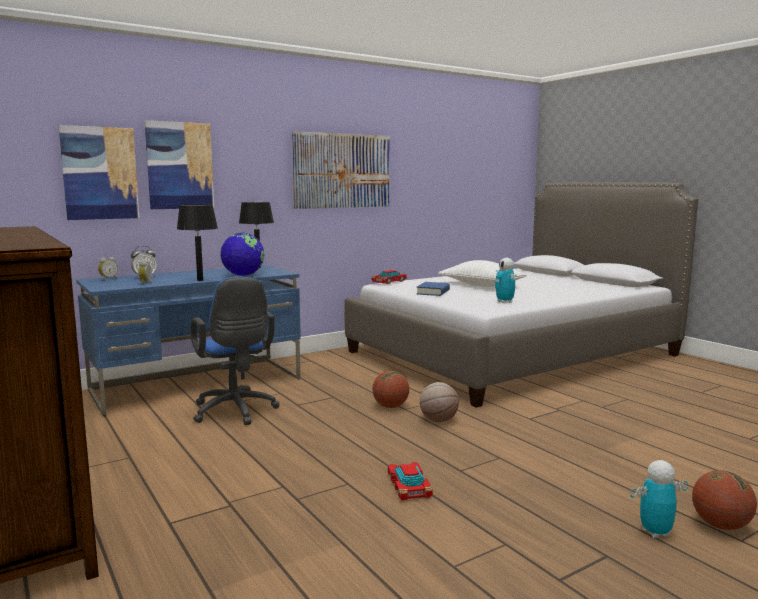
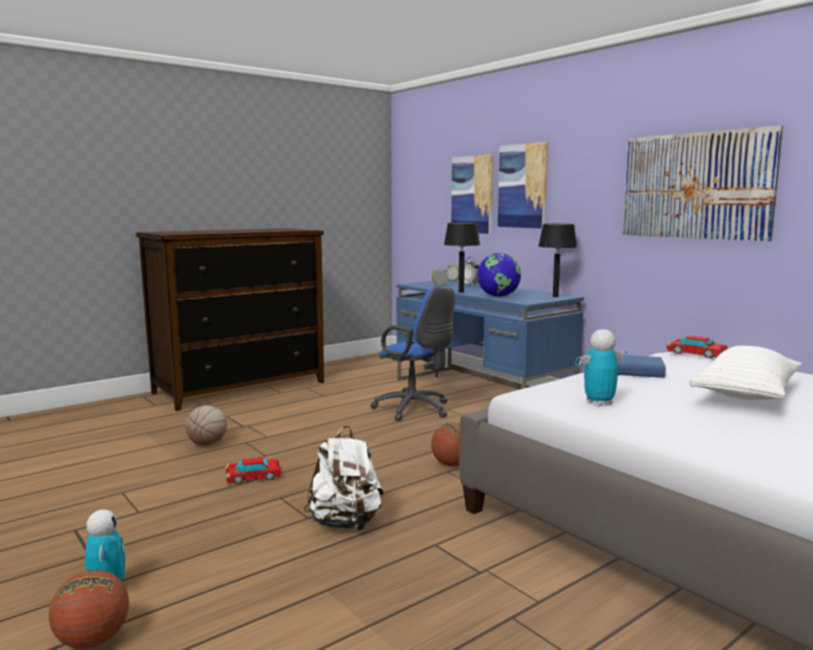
camera: 85 degrees right, 0 degrees up
blue office chair [191,276,280,425] -> blue office chair turned 105 degrees counterclockwise [371,285,455,421]
basketball [420,382,459,422] -> basketball moved to [185,405,227,445]
none -> white backpack [304,426,384,531]

